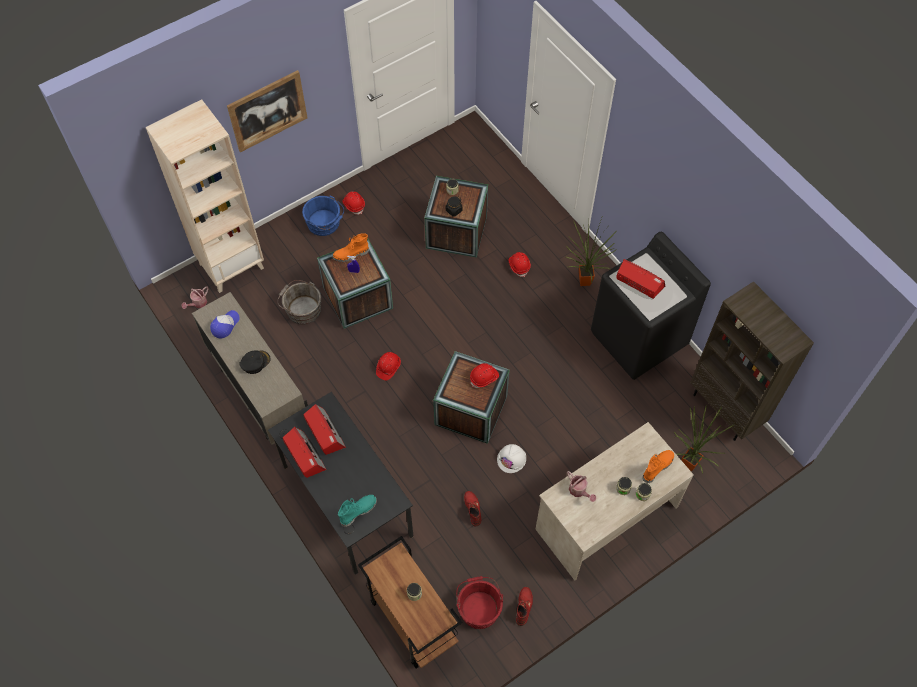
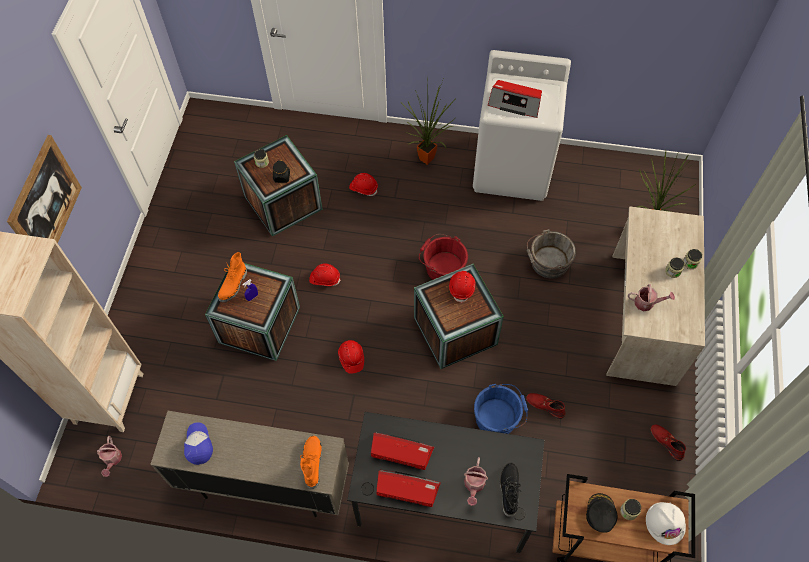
camera: 45 degrees left, 0 degrees up
black cap [239,350,271,374] -> black cap moved to [586,493,618,533]
grey bucket [277,280,322,325] -> grey bucket moved to [526,229,576,279]
blue bucket [302,195,344,236] -> blue bucket moved to [474,384,528,434]
turquoise boot [338,495,377,527] -> black boot [500,463,521,517]
red hard hat [343,192,365,215] -> red hard hat moved to [309,263,341,286]
red bucket [456,576,503,629] -> red bucket moved to [419,234,468,280]
white hard hat [497,444,526,473] -> white hard hat moved to [646,502,686,545]
black washing machine [591,232,711,380] -> white washing machine [473,50,571,201]
radio [616,259,665,299] -> radio turned 150 degrees counterclockwise [488,80,542,118]
orange boot [642,450,674,483] -> orange boot moved to [300,436,322,489]
brown bookcase [690,281,814,441] -> none
none -> watering can [464,457,488,506]

